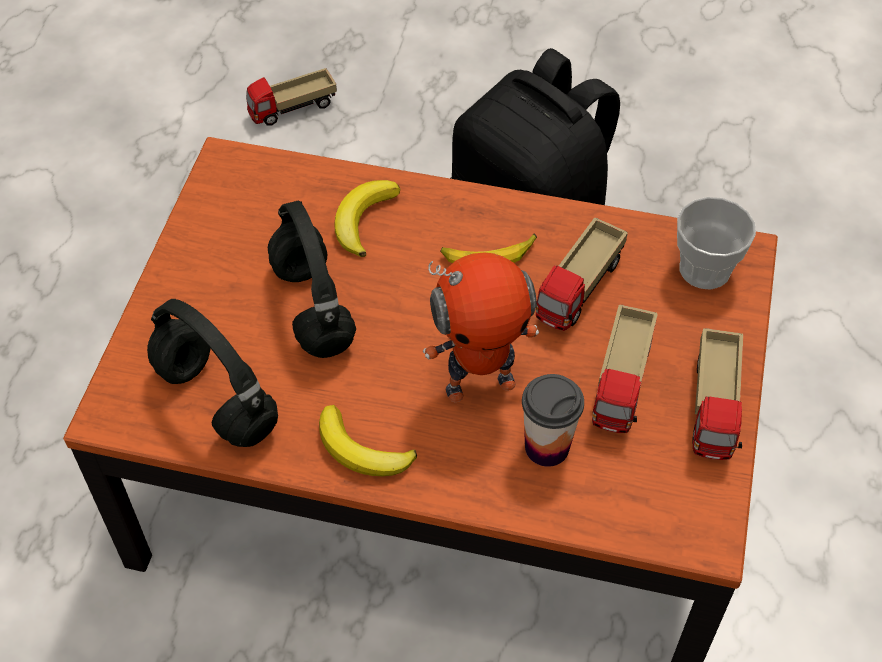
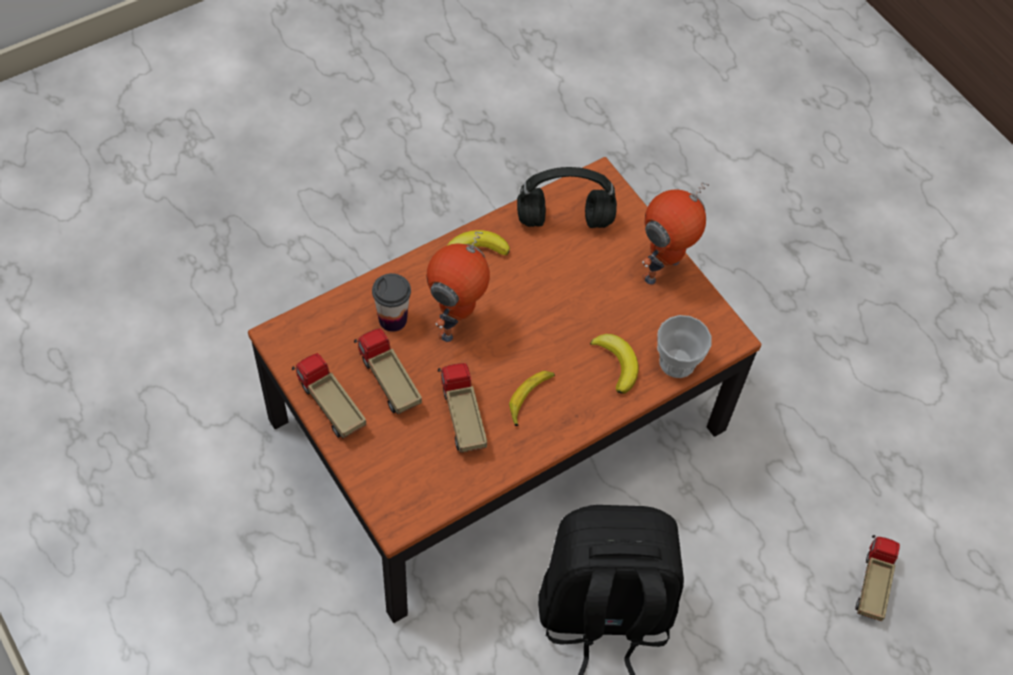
camera: 130 degrees right, 5 degrees up
black headphones [268,201,356,358] -> none
cup [677,197,756,289] -> cup moved to [657,315,712,378]
none -> toy robot [642,182,709,285]

